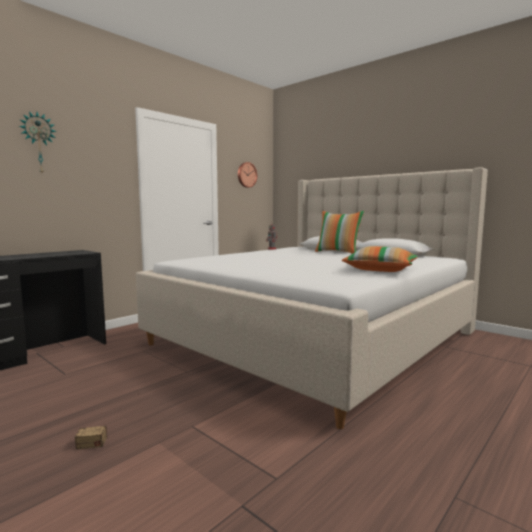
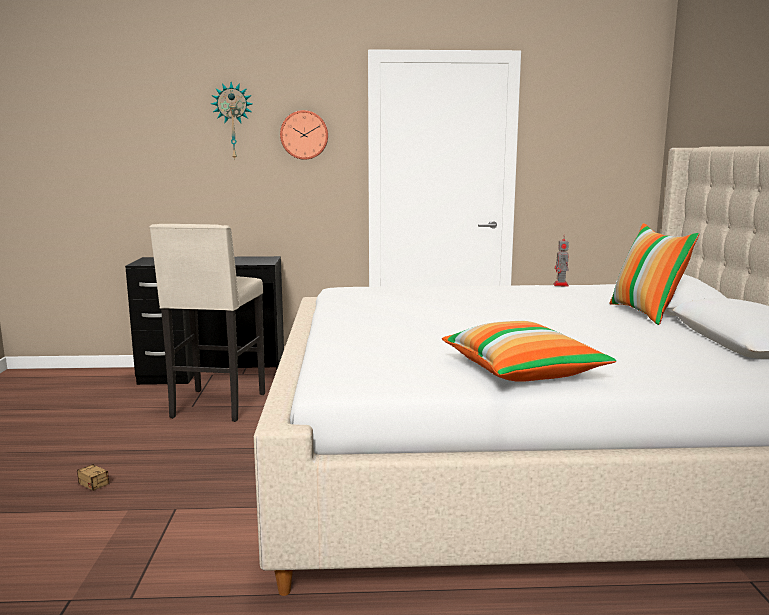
camera: 45 degrees right, 5 degrees up
wall clock [238,162,257,188] -> wall clock moved to [280,110,328,160]
none -> beige stool [150,224,265,422]

